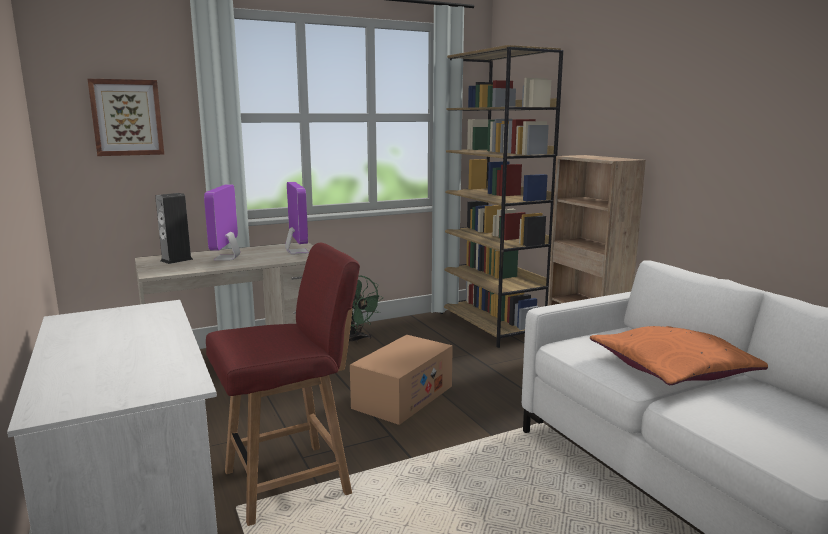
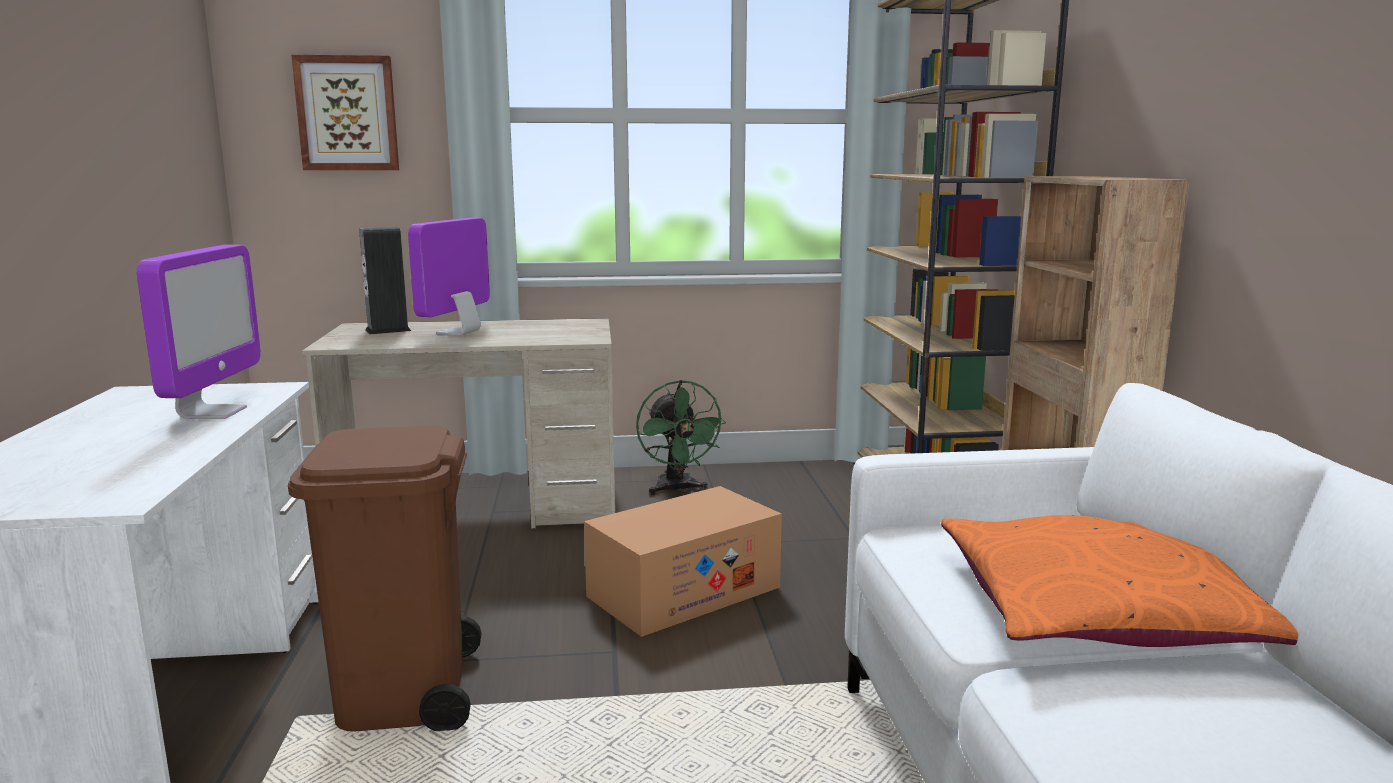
camera: 20 degrees right, 0 degrees up
red chair [206,243,360,526] -> brown trash can [288,426,482,731]
monitor [285,182,309,254] -> monitor moved to [136,245,261,419]

